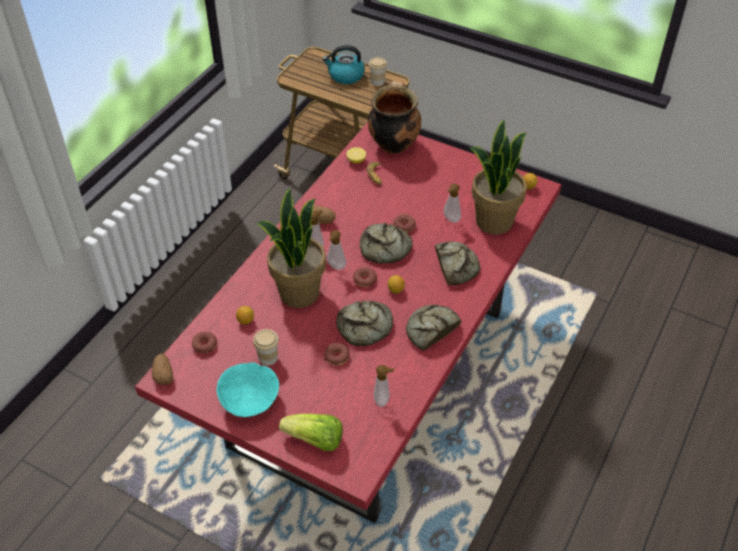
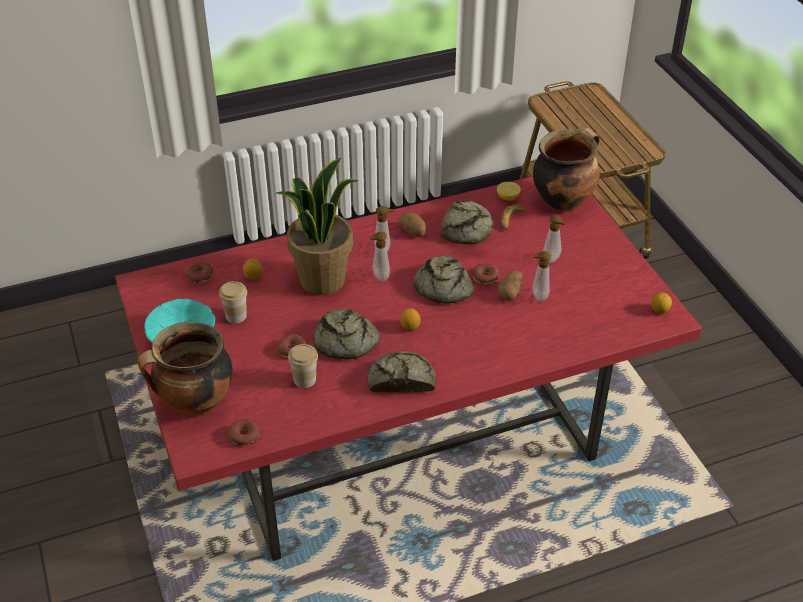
camera: 40 degrees right, 5 degrees down
potato [152,353,173,385] -> potato moved to [498,270,523,301]
lettuce [279,414,343,451] -> cooking pot [137,322,232,416]
kettle [322,45,365,84] -> none
donut [353,267,377,287] -> donut moved to [228,419,259,446]
cup [369,57,387,86] -> cup moved to [288,344,318,388]
soap dispenser [374,365,394,407] -> soap dispenser moved to [543,215,566,264]
bread [435,242,480,285] -> bread moved to [440,200,492,244]
potted plant [469,119,527,235] -> none

